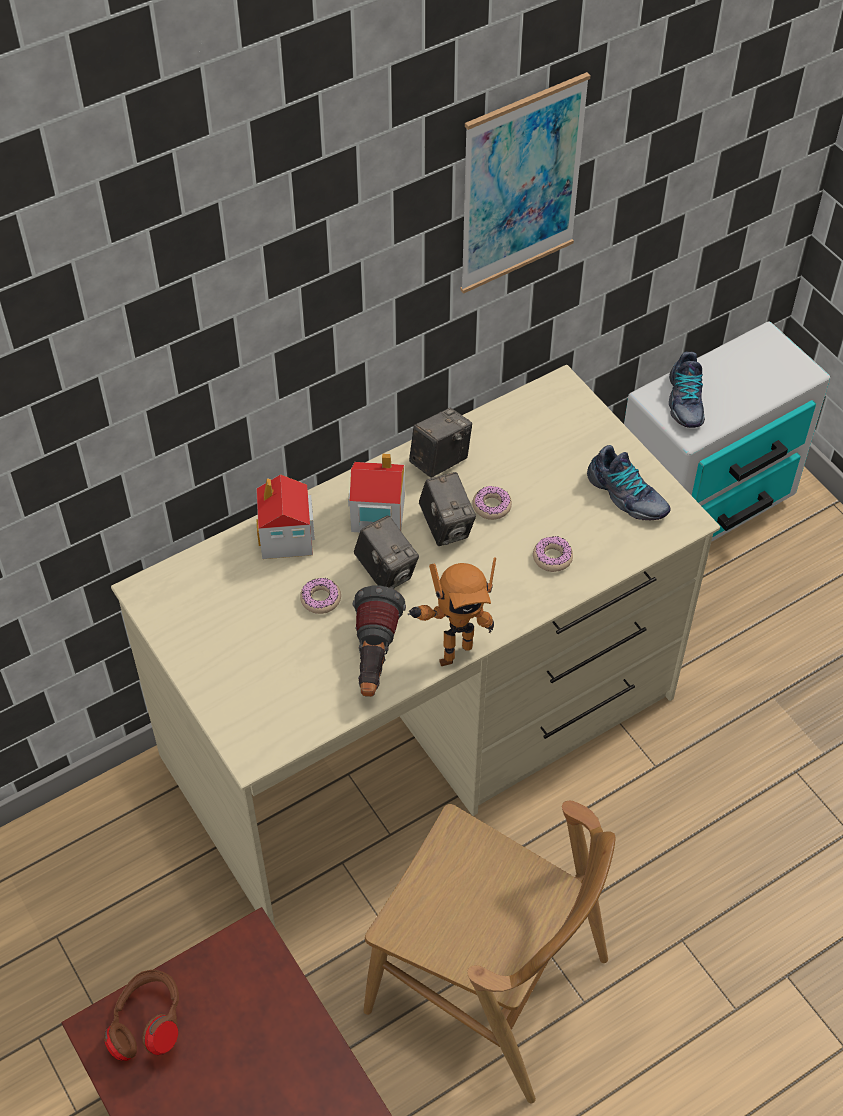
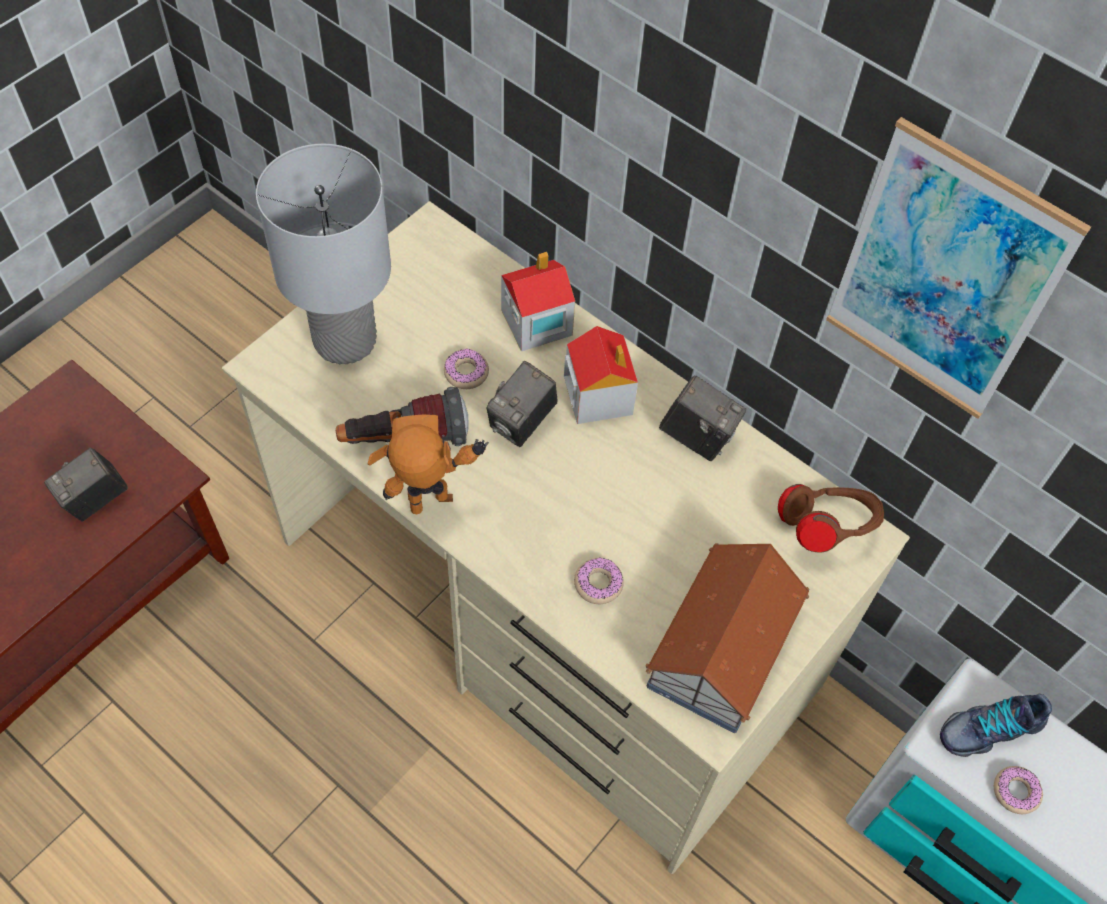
camera: 70 degrees right, 5 degrees up
brown headphones [104,969,179,1061] -> brown headphones moved to [778,484,884,553]
brown chair [363,801,616,1103] -> none
toy robot [408,557,496,666] -> toy robot turned 120 degrees clockwise [367,415,489,514]
camera [419,472,476,546] -> camera moved to [44,448,128,521]
donut [472,486,512,520] -> donut moved to [994,766,1043,814]
shoe [587,445,671,520] -> toy house [646,543,809,733]
none -> grey table lamp [256,144,391,364]

